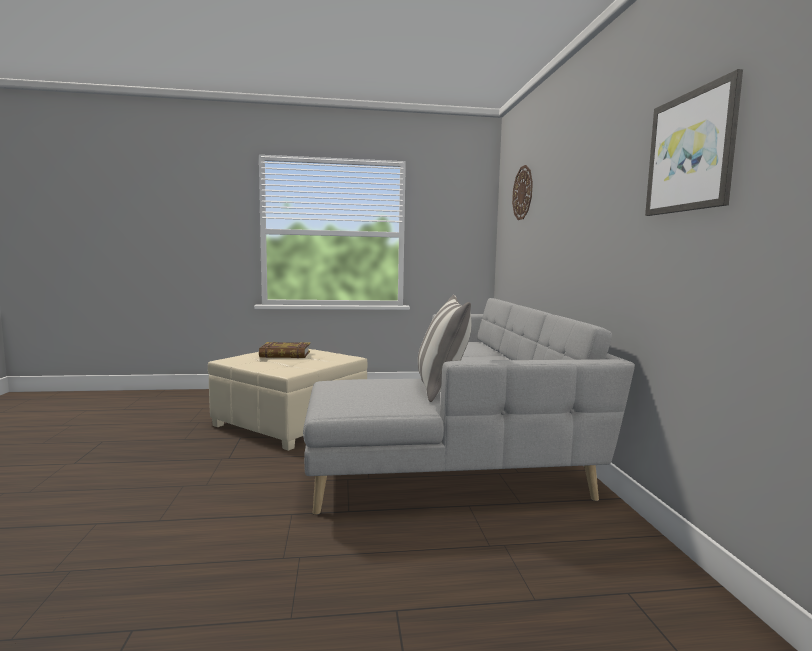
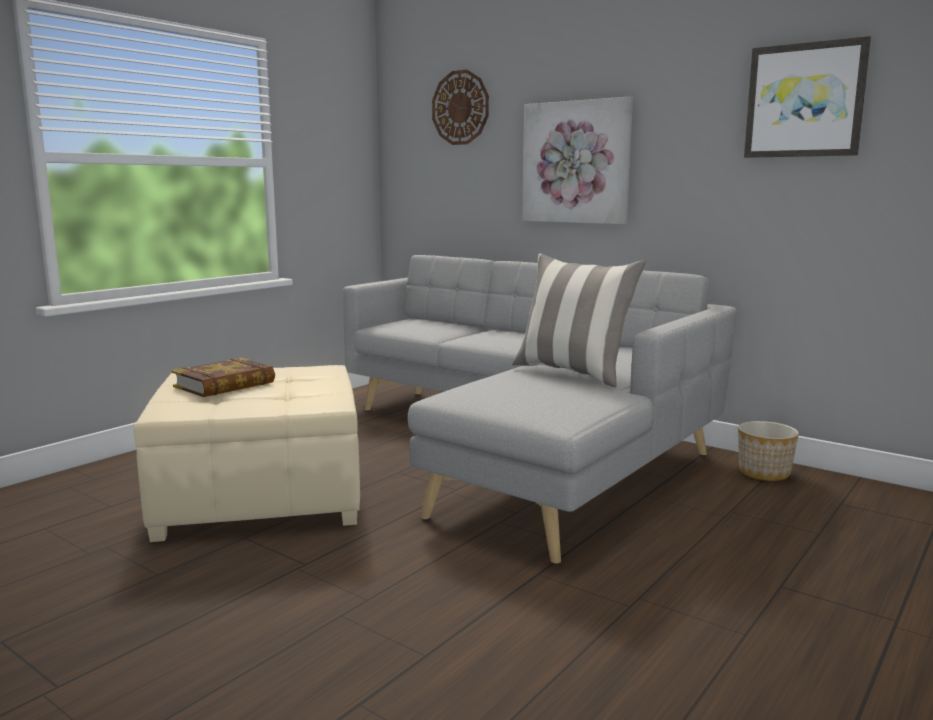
camera: 45 degrees left, 5 degrees up
none -> picture [522,97,633,224]
none -> planter [738,421,799,481]

